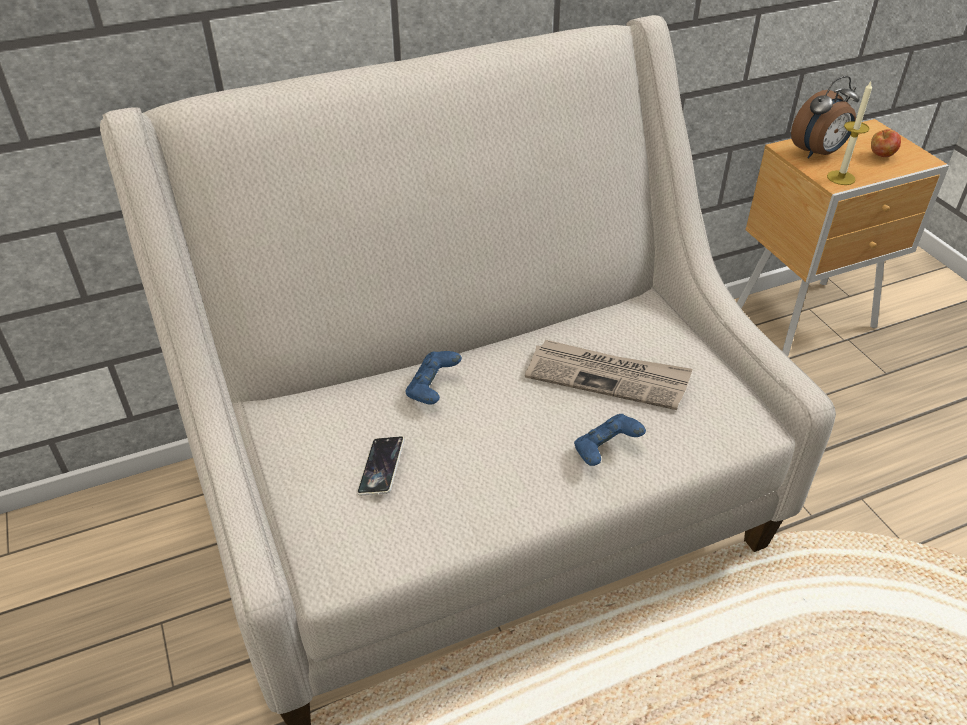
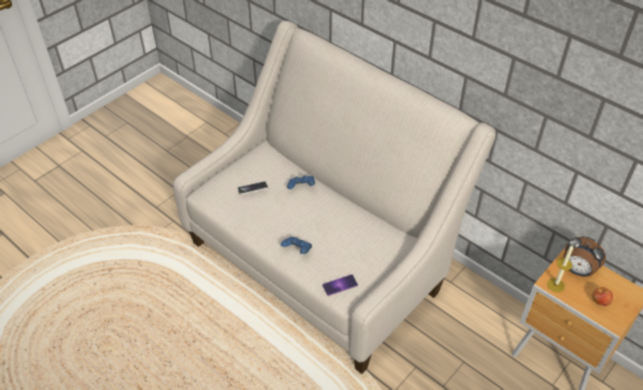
camera: 65 degrees right, 5 degrees up
newspaper [525,340,692,410] -> none
none -> phone [322,274,358,296]

